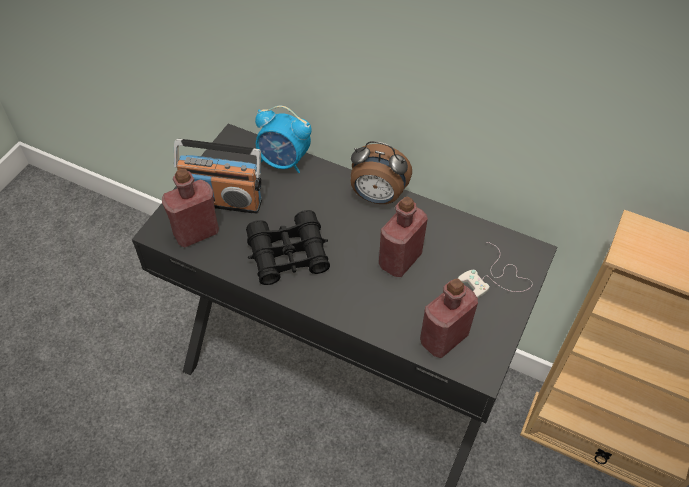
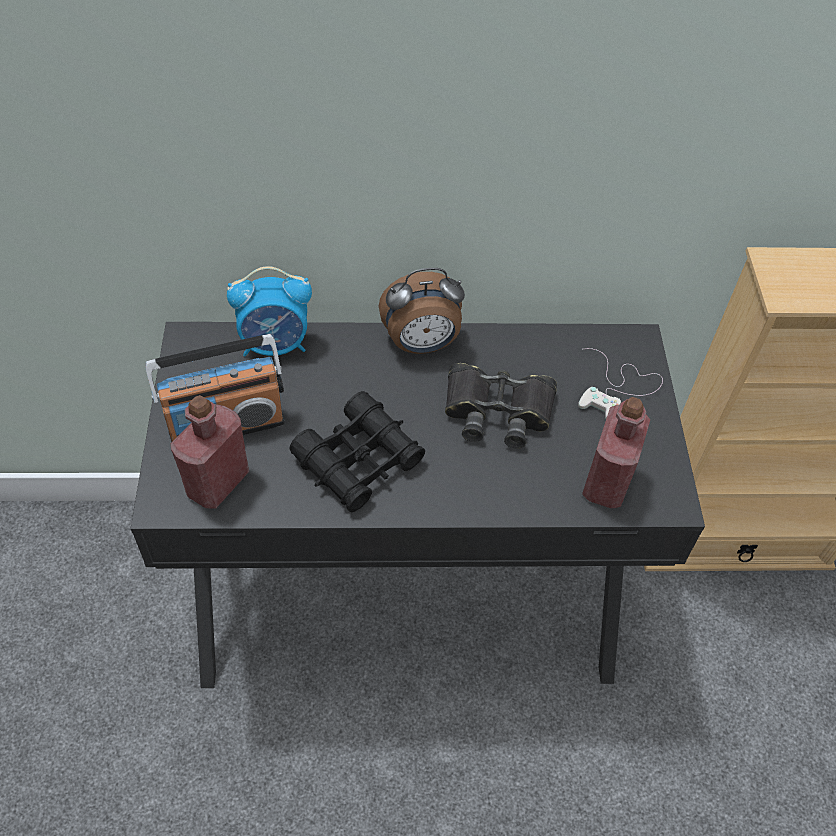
camera: 30 degrees left, 0 degrees up
red bottle [379,196,428,277] -> black binoculars [445,363,557,448]

